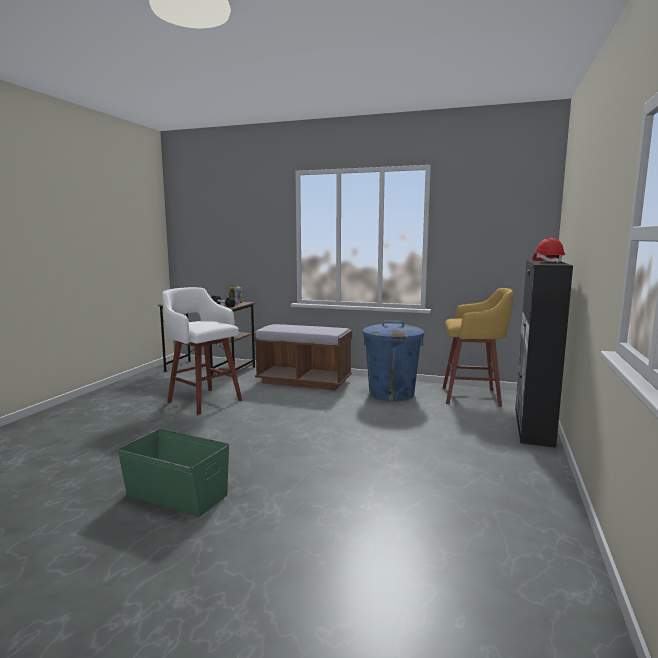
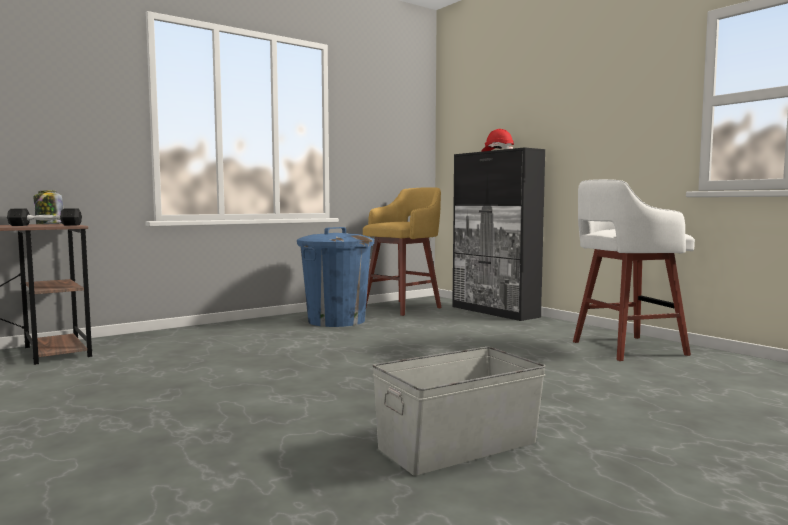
camera: 55 degrees left, 5 degrees down
green storage box [117,429,230,517] -> grey storage box [372,347,546,476]
white stool [162,287,242,415] -> white stool moved to [573,179,695,361]
brown bench [254,324,352,390] -> none

